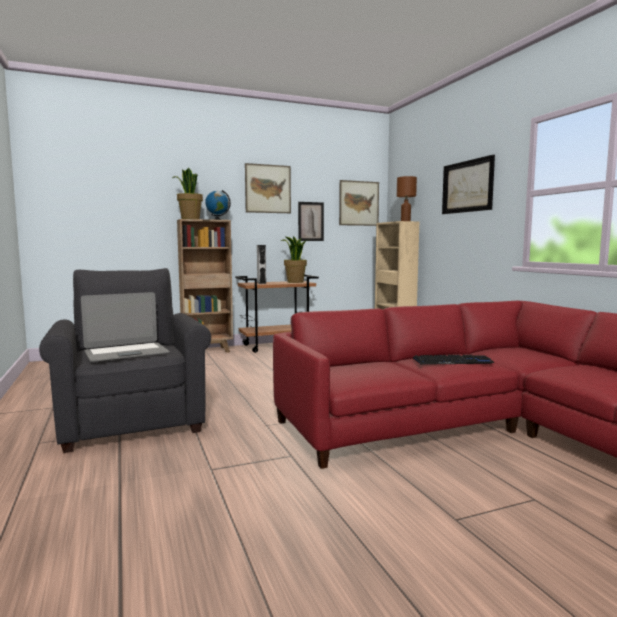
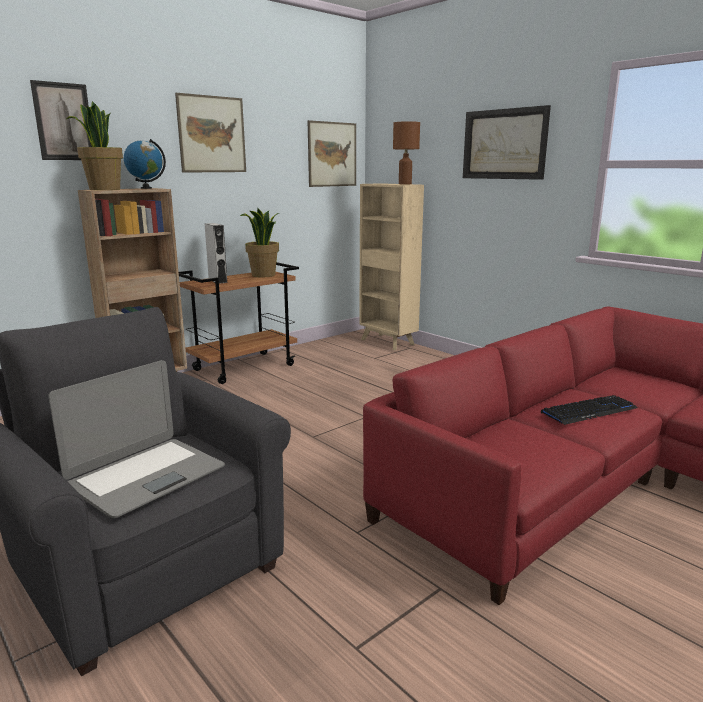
camera: 20 degrees left, 10 degrees up
picture [298,202,324,241] -> picture moved to [30,80,92,160]

